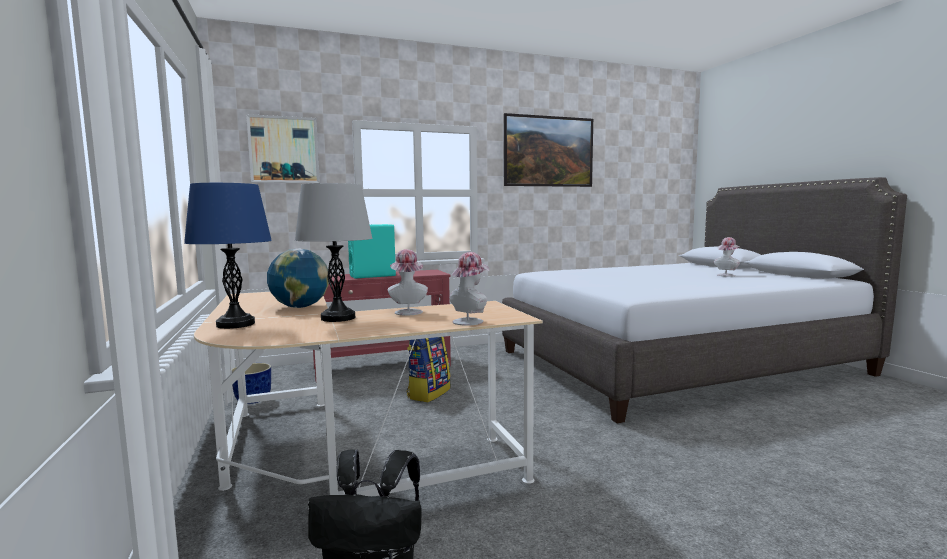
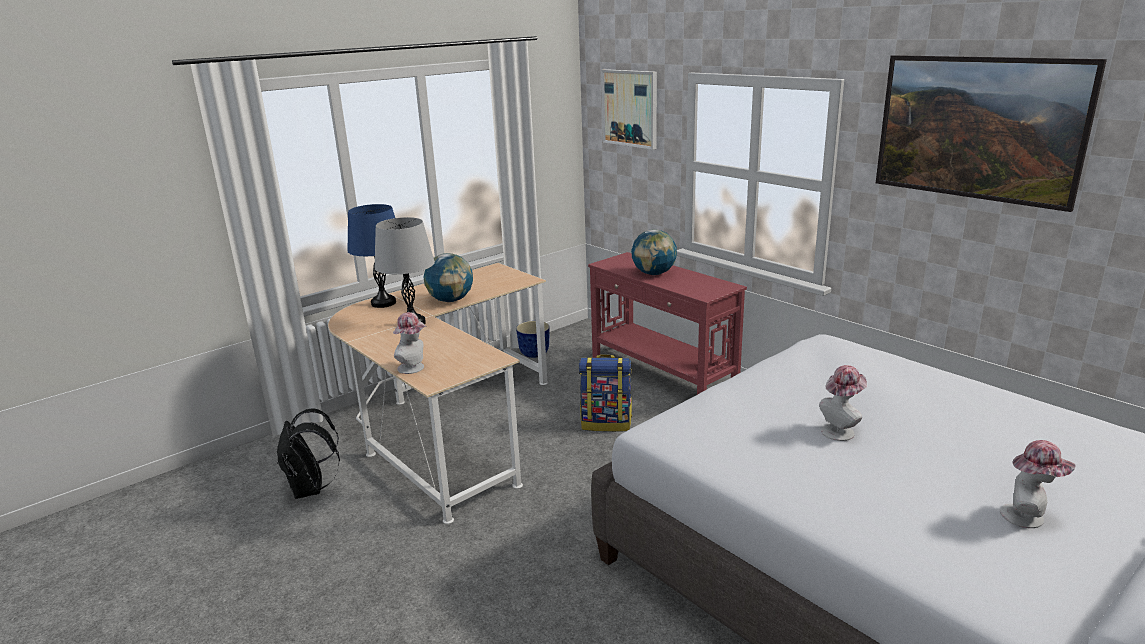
camera: 70 degrees right, 15 degrees up
turquoise speaker [348,224,396,279] -> globe [631,229,677,275]
hat [387,249,428,316] -> hat moved to [819,365,867,441]

